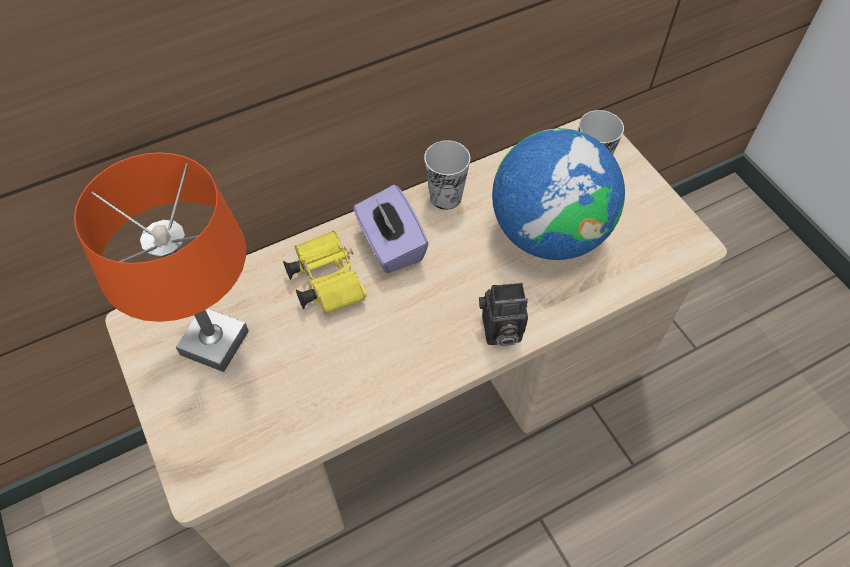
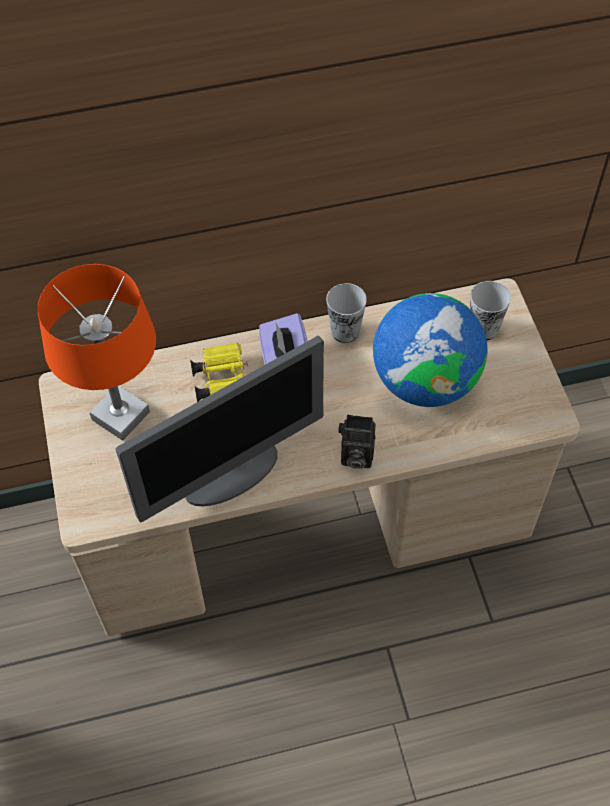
camera: 15 degrees right, 0 degrees up
none -> monitor [116,336,324,523]

